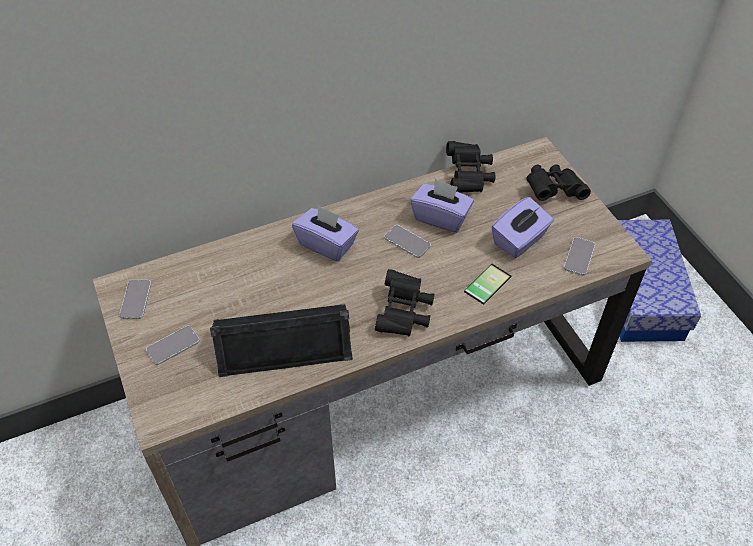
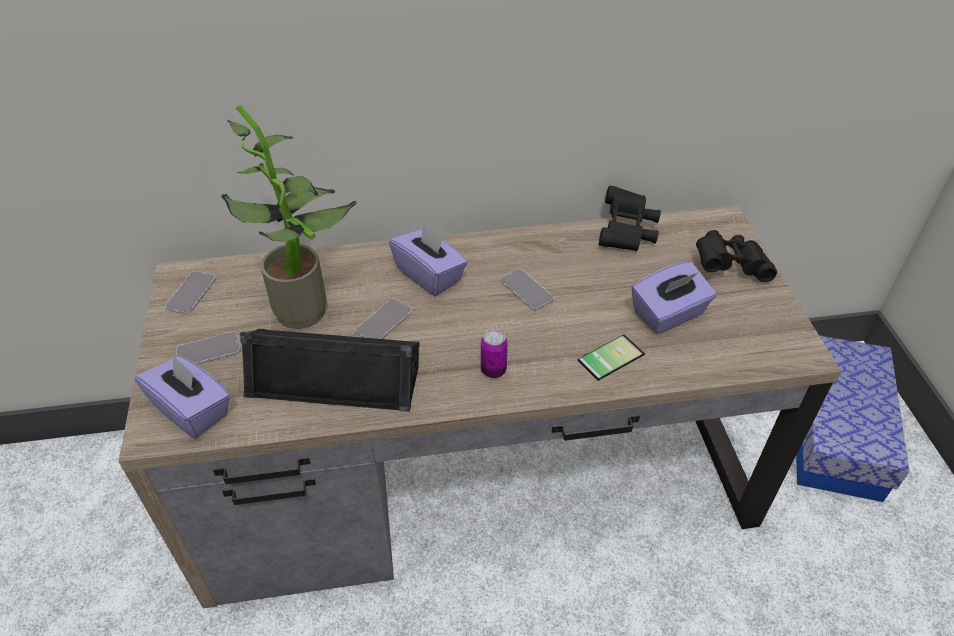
camera: 15 degrees right, 5 degrees down
black binoculars [375,269,435,336] -> can [481,329,508,378]
purple tissue box [410,179,474,233] -> purple tissue box moved to [135,355,230,438]
phone [564,237,595,275] -> phone moved to [356,299,412,339]
none -> potted plant [221,105,357,329]

